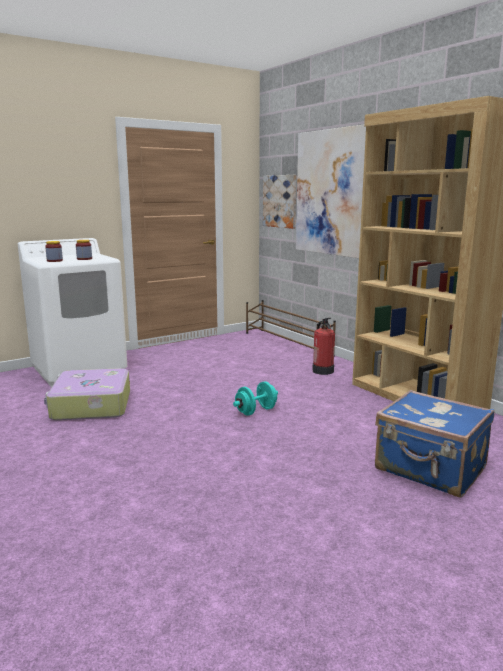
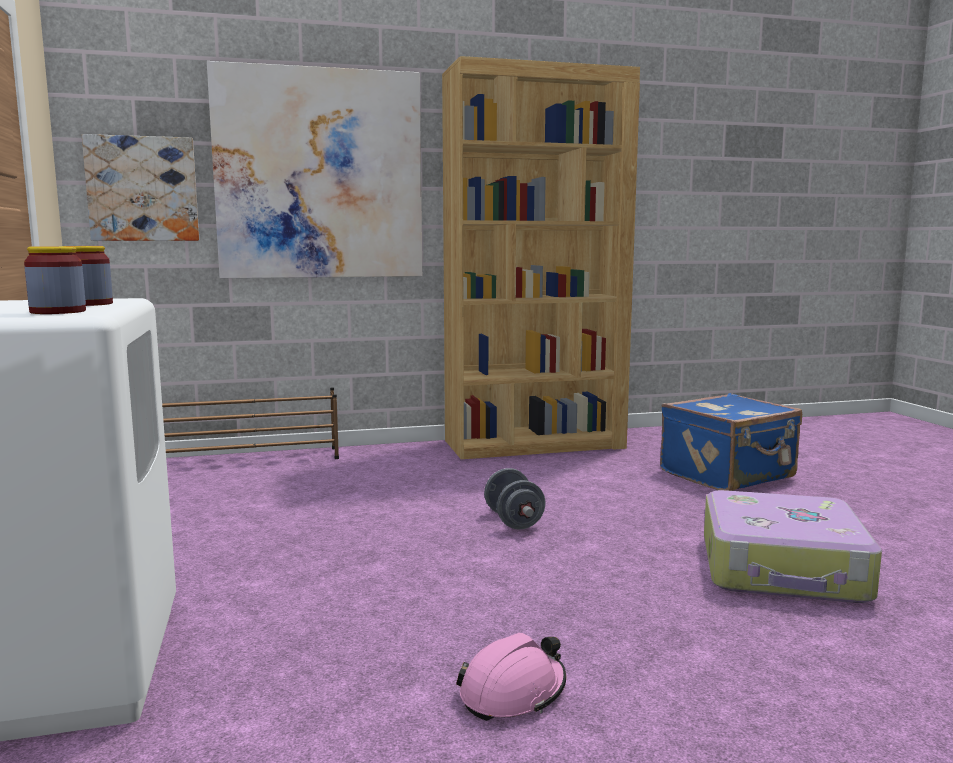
camera: 70 degrees left, 5 degrees down
suitcase [44,368,130,421] -> suitcase moved to [704,490,882,603]
turquoise dumbbell [233,381,278,415] -> grey dumbbell [484,468,545,530]
fire extinguisher [312,318,335,375] -> none
none -> pink hard hat [456,633,566,721]

